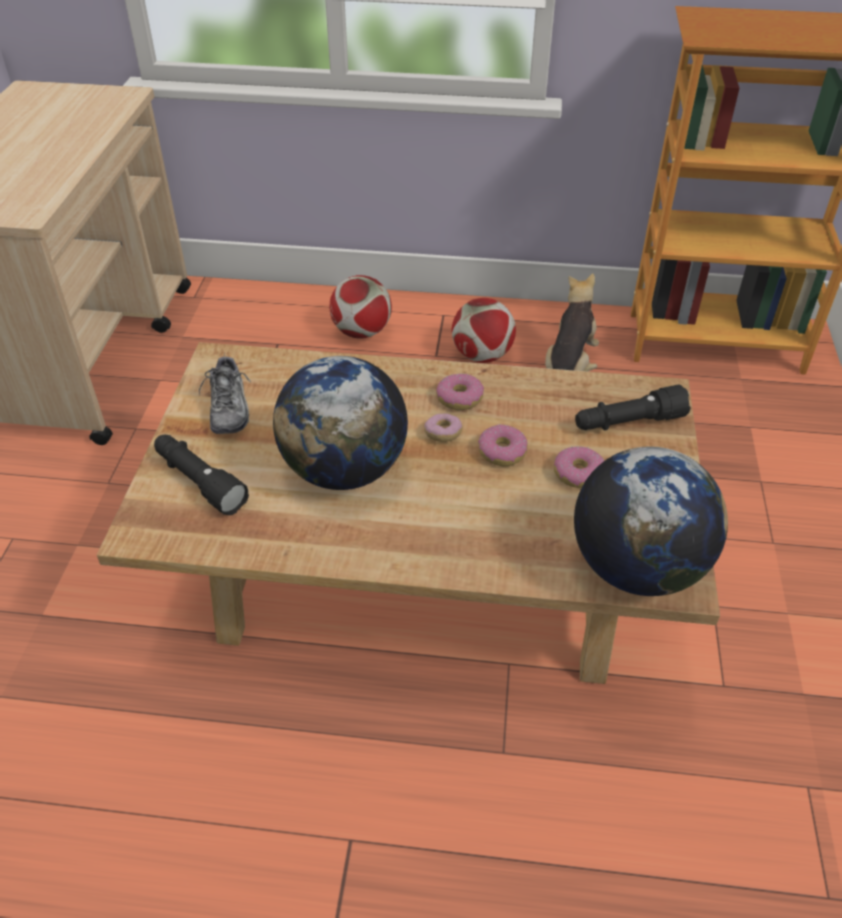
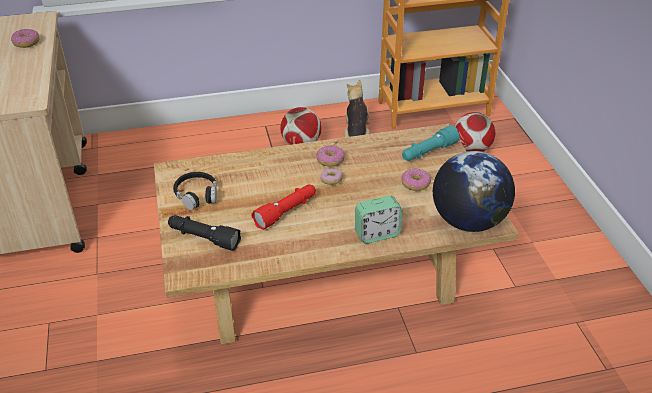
camera: 20 degrees left, 5 degrees down
shoe [199,357,251,434] -> black headphones [173,172,217,210]
globe [273,356,408,490] -> red flashlight [252,185,316,230]
football [330,275,392,339] -> football moved to [454,112,495,152]
donut [478,424,528,466] -> donut moved to [11,29,39,48]
black flashlight [575,385,690,430] -> turquoise flashlight [402,125,460,161]
none -> alarm clock [355,195,402,244]

